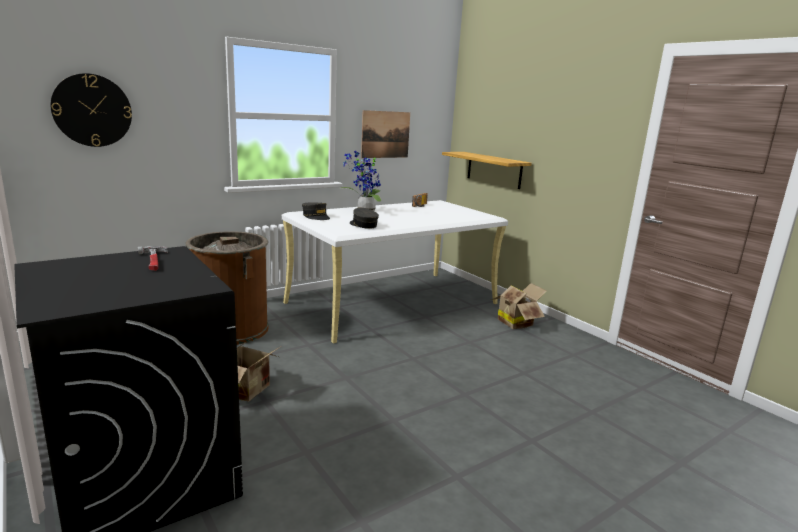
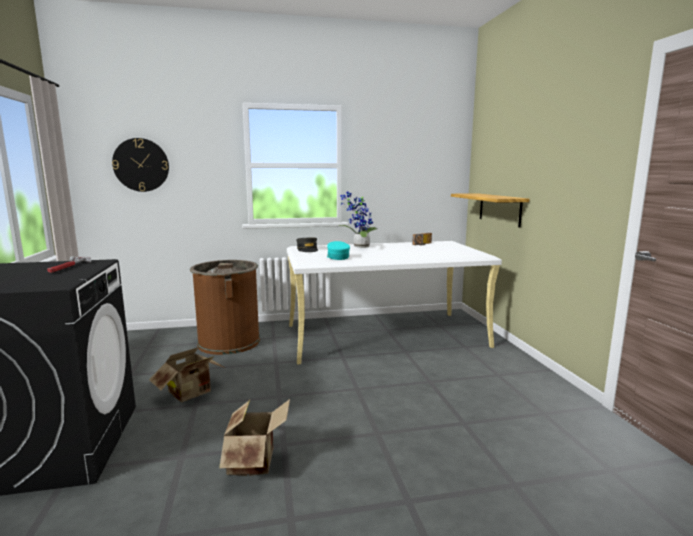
camera: 25 degrees right, 5 degrees down
grey cap [350,208,379,229] -> turquoise cap [327,241,350,260]
picture [361,110,410,158] -> none
cardboard box [491,283,547,329] -> cardboard box moved to [219,399,290,476]

